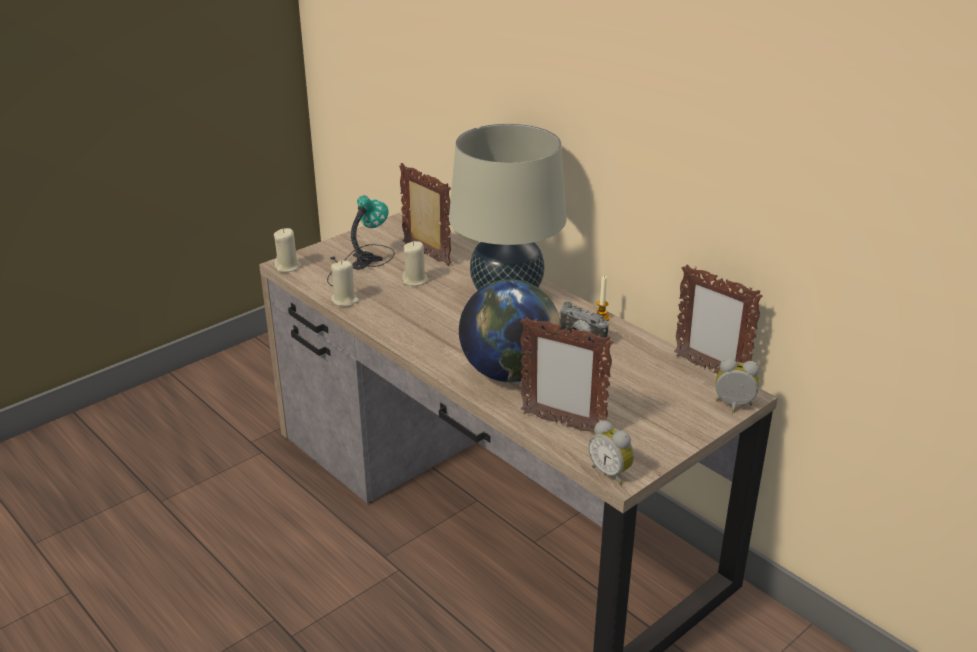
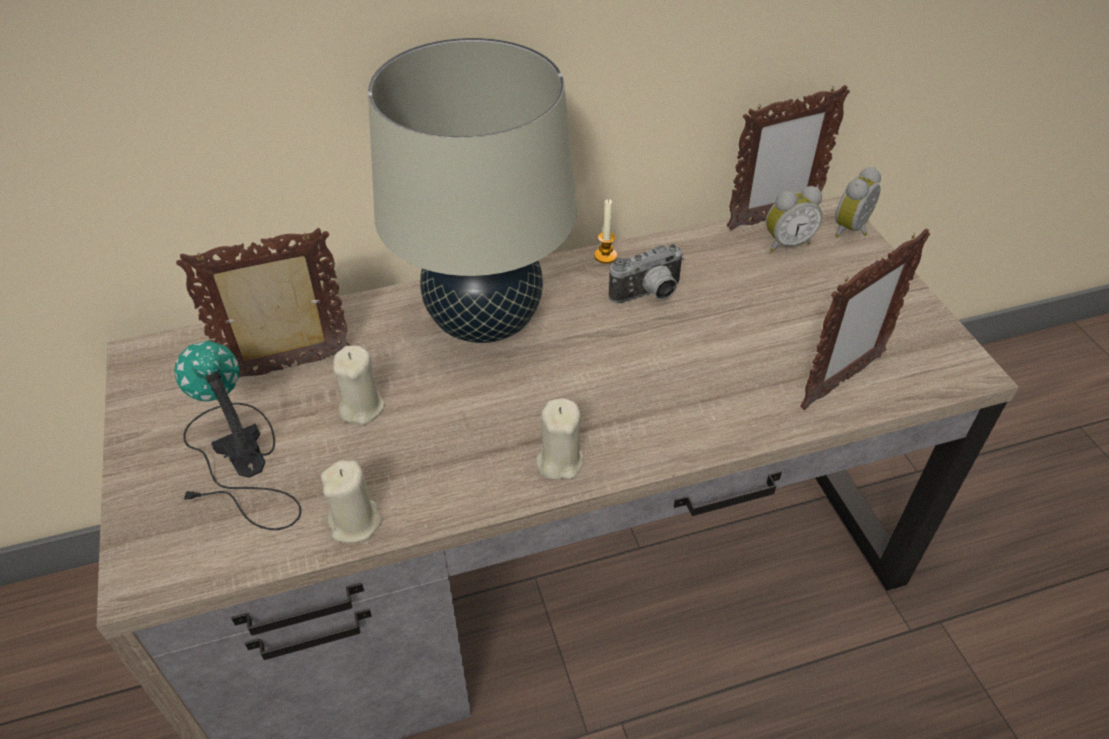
camera: 65 degrees left, 15 degrees up
beige candle [274,228,301,272] -> beige candle moved to [536,398,584,480]
globe [459,279,561,382] -> none
alarm clock [588,420,634,485] -> alarm clock moved to [766,186,823,252]

